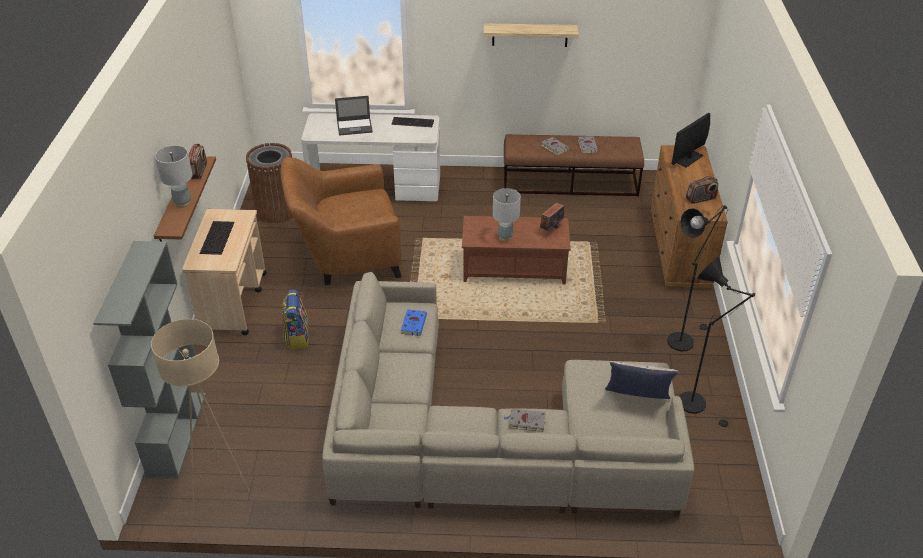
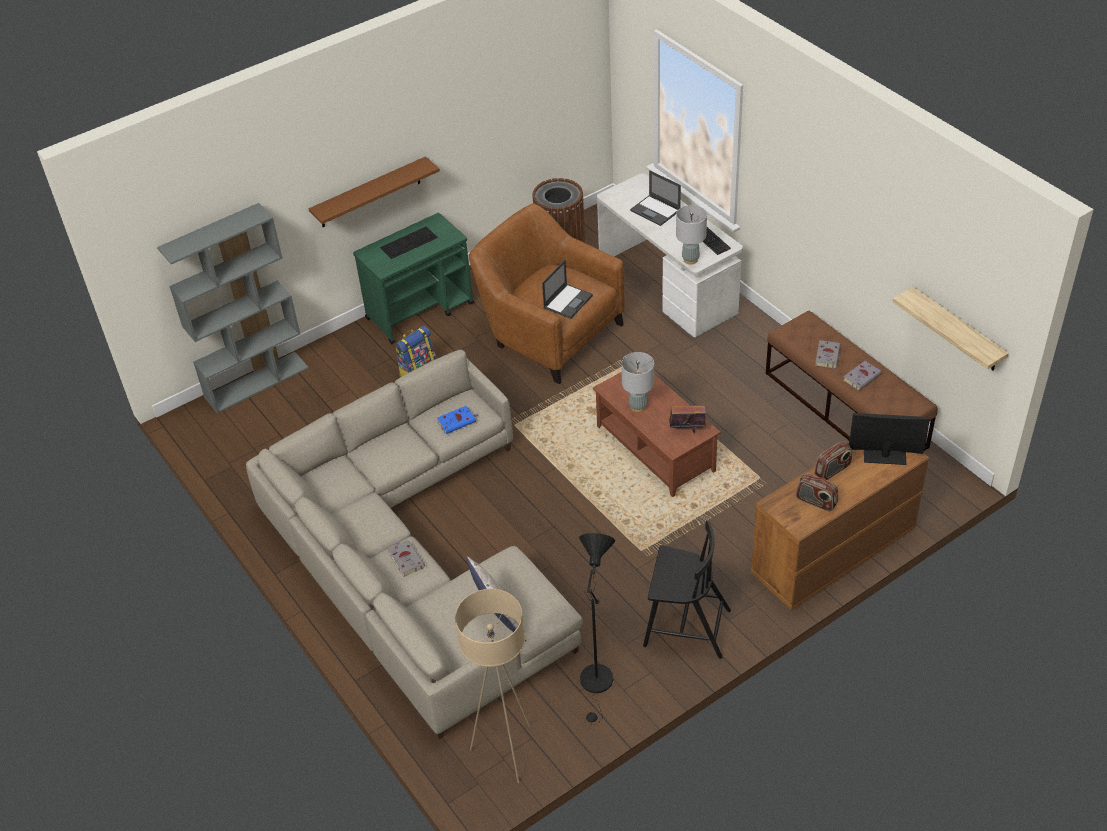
camera: 55 degrees right, 5 degrees up
beige floor lamp [151,319,250,503] -> beige floor lamp moved to [455,589,531,783]
grey table lamp [155,146,193,208] -> grey table lamp moved to [676,205,707,264]
beige cart [182,209,266,335] -> green cart [353,213,474,344]
radio [188,144,207,179] -> radio moved to [814,441,852,480]
shelf [483,23,579,47] -> shelf moved to [892,287,1009,371]
black floor lamp [667,205,727,351] -> black chair [643,520,731,659]
none -> laptop [542,260,593,319]

